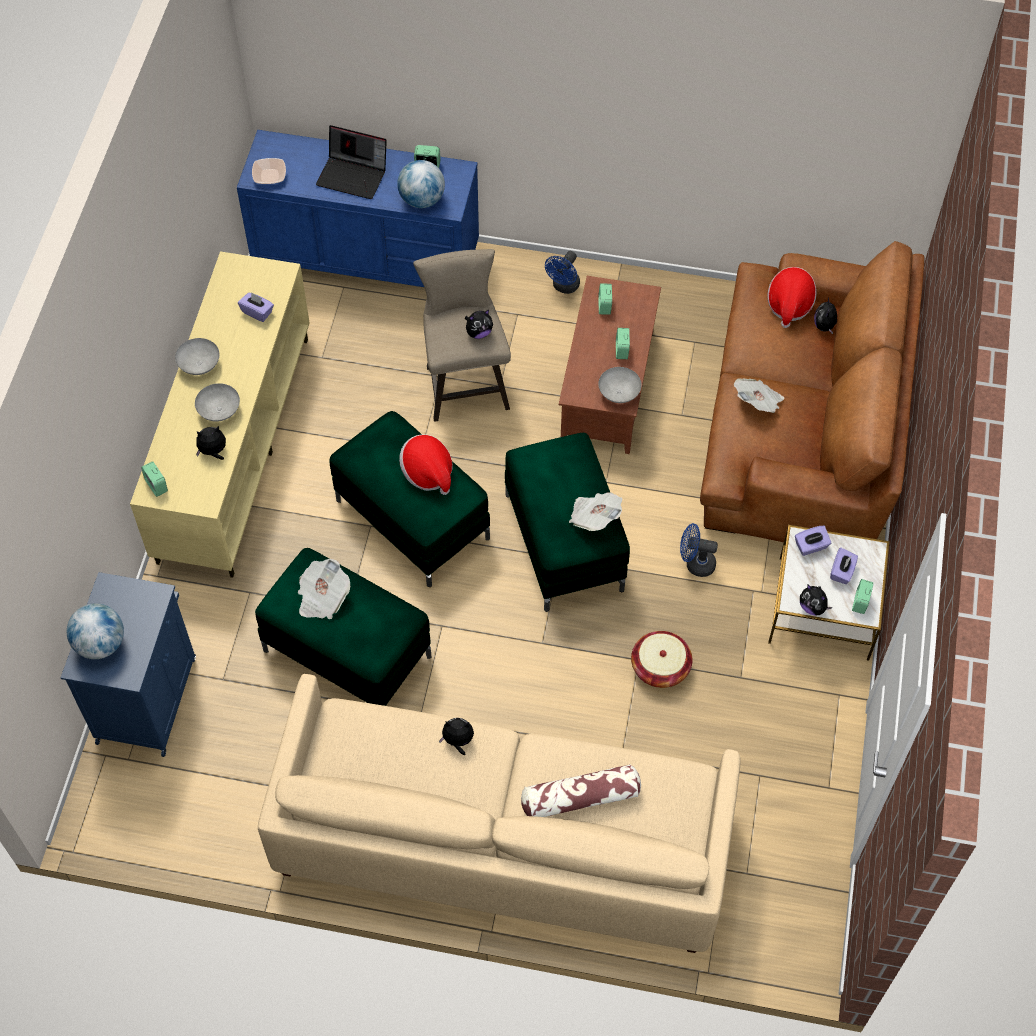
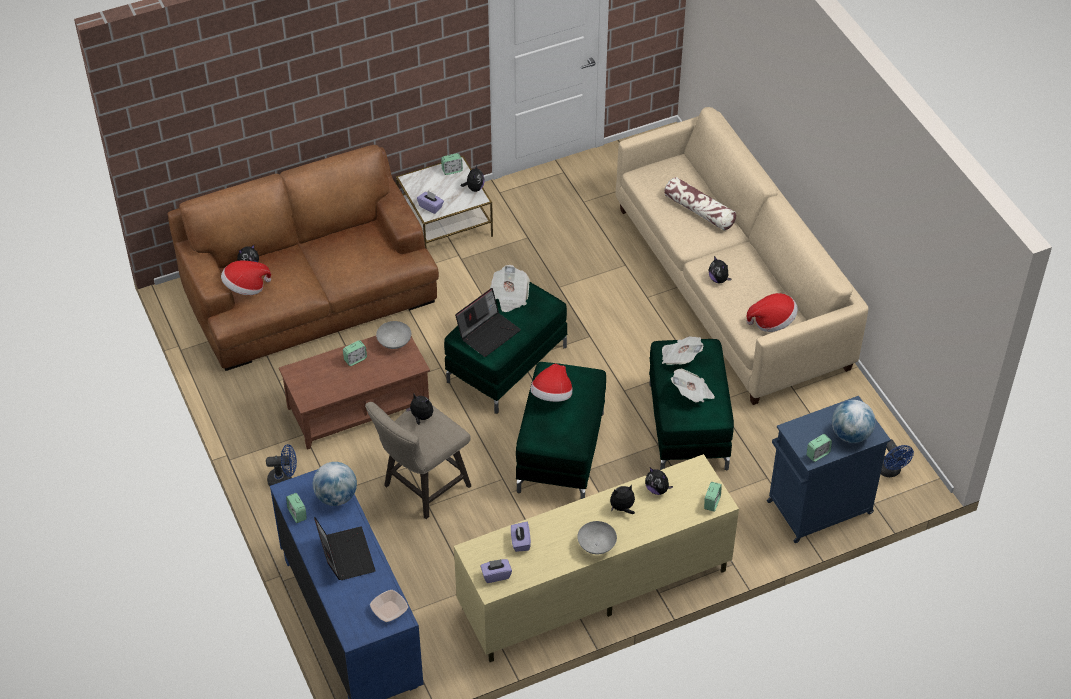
camera: 125 degrees left, 10 degrees down
grey bowl [195,383,240,422] -> plush toy [610,485,635,514]
alarm clock [598,283,612,315] -> alarm clock moved to [807,434,832,462]
basket [631,631,692,688] -> none
blue fan [680,523,718,577] -> blue fan moved to [881,439,914,477]
newspaper [734,378,784,413] -> newspaper moved to [662,336,703,365]
purple tissue box [830,548,858,584] -> purple tissue box moved to [480,559,512,583]
none -> laptop [455,288,521,357]
none -> hat [747,293,798,332]

